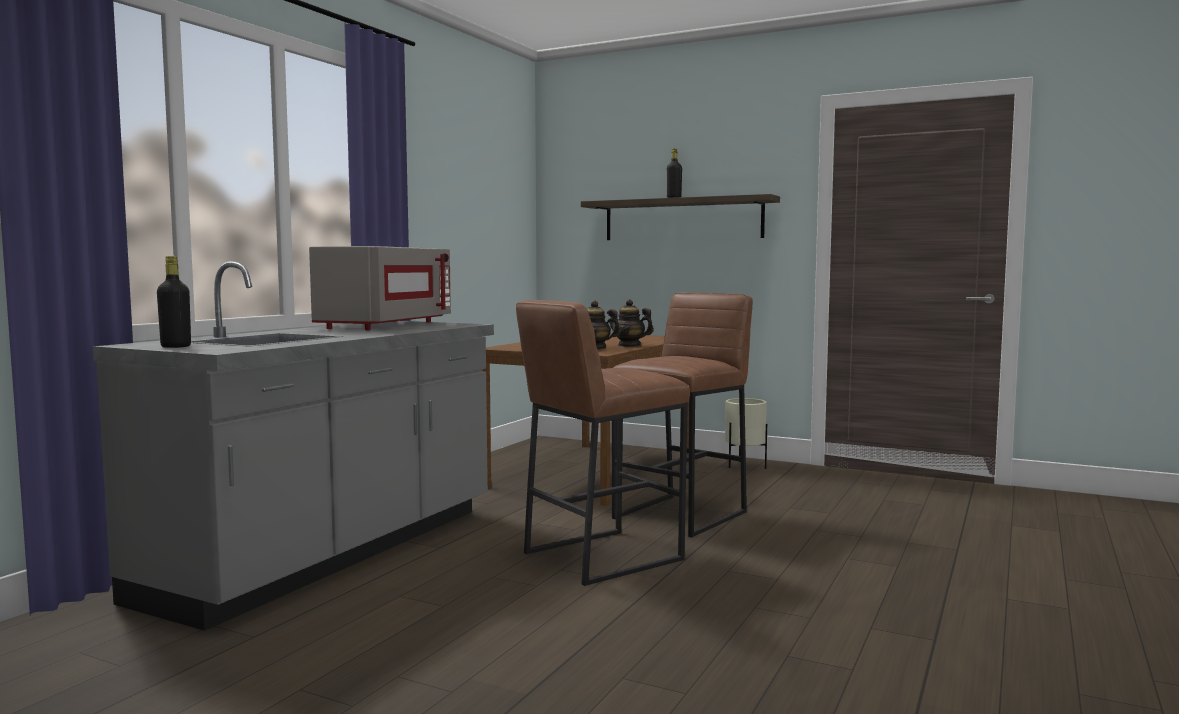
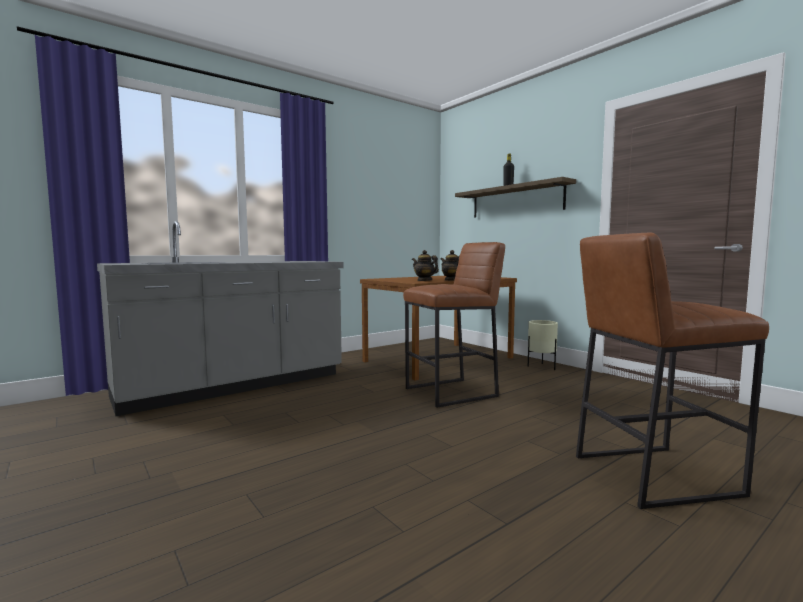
camera: 25 degrees right, 0 degrees up
black bottle [157,256,191,348] -> none
grey microwave [309,246,451,330] -> none
brown stool [516,300,690,586] -> brown stool moved to [576,233,769,509]

